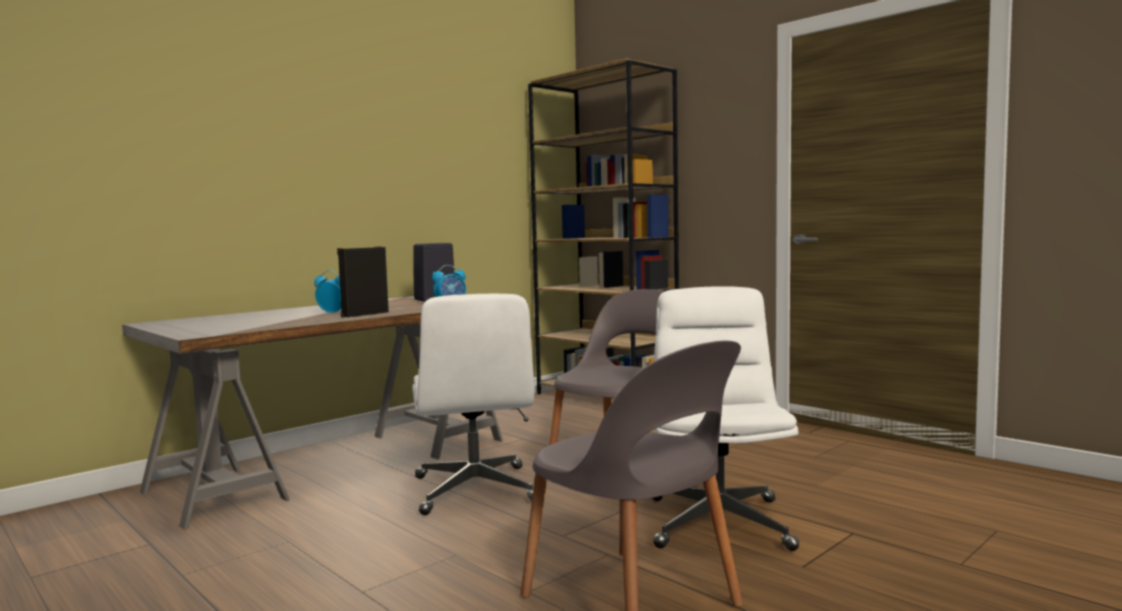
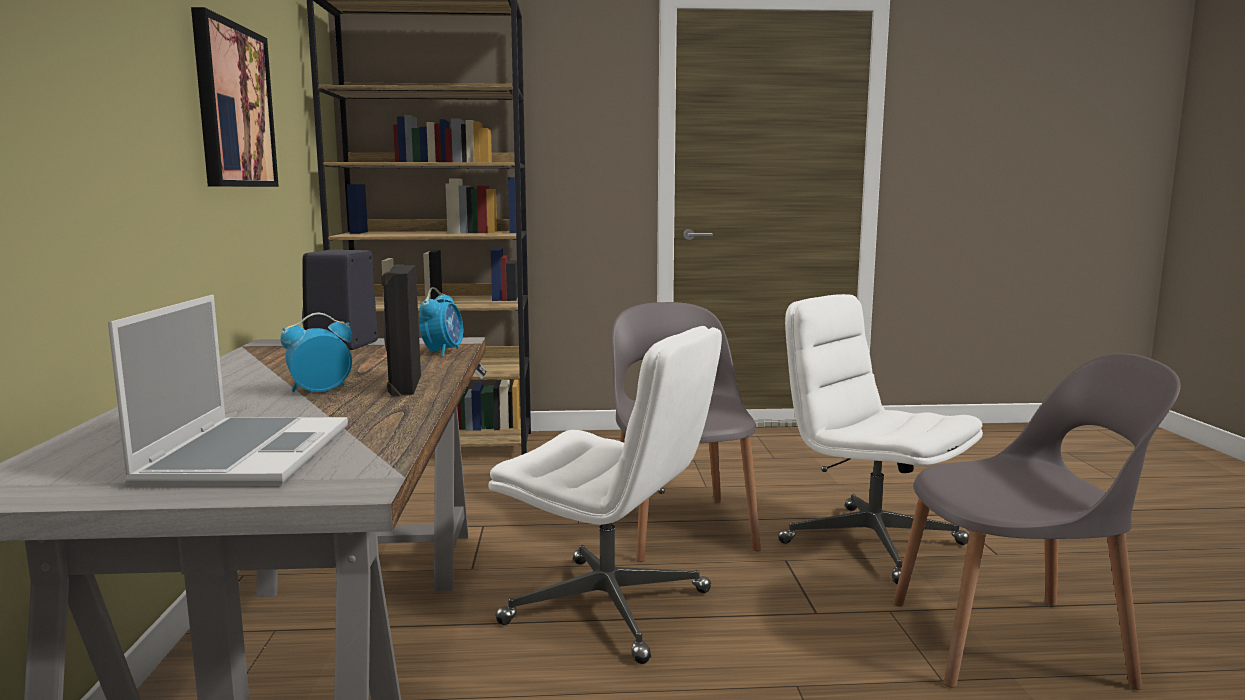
camera: 50 degrees left, 5 degrees up
none -> laptop [108,295,348,486]
none -> picture [191,7,279,187]

